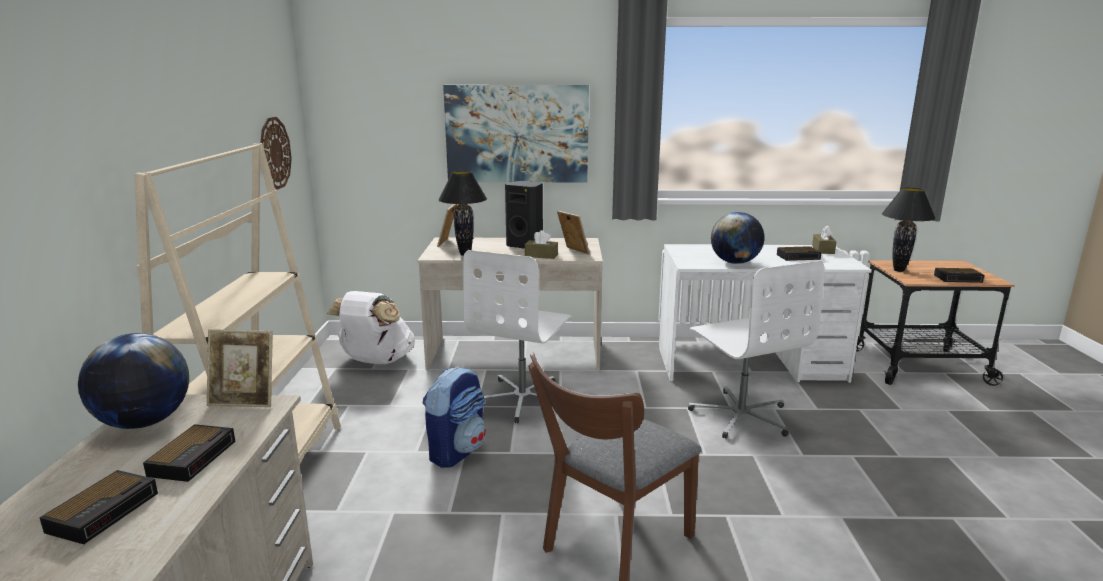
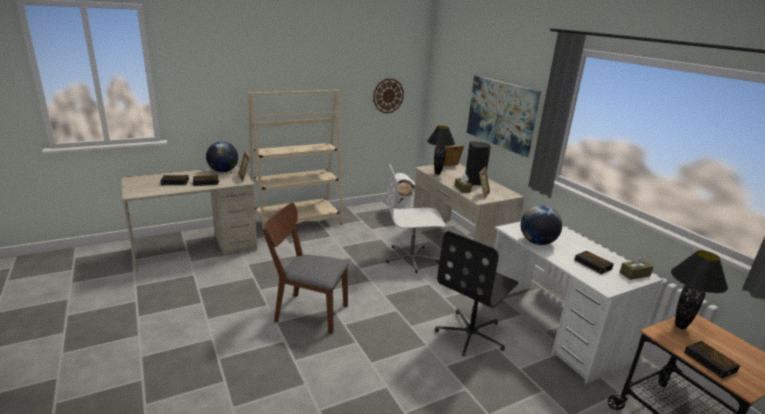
camera: 60 degrees right, 5 degrees up
backpack [423,367,486,468] -> none
white office chair [688,260,824,439] -> black office chair [435,231,518,356]

